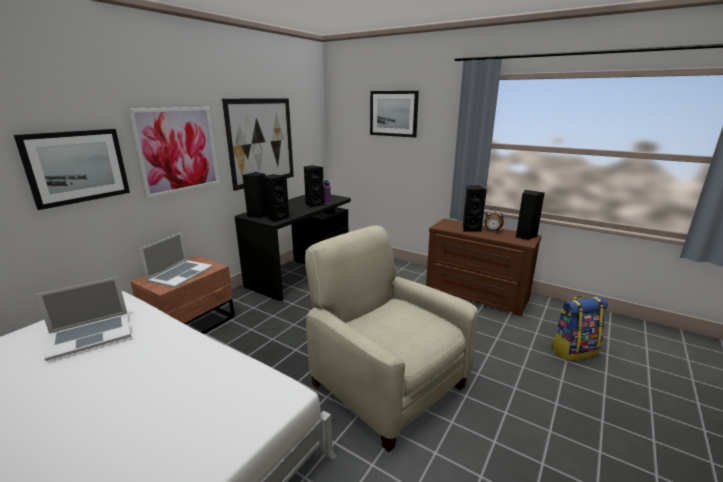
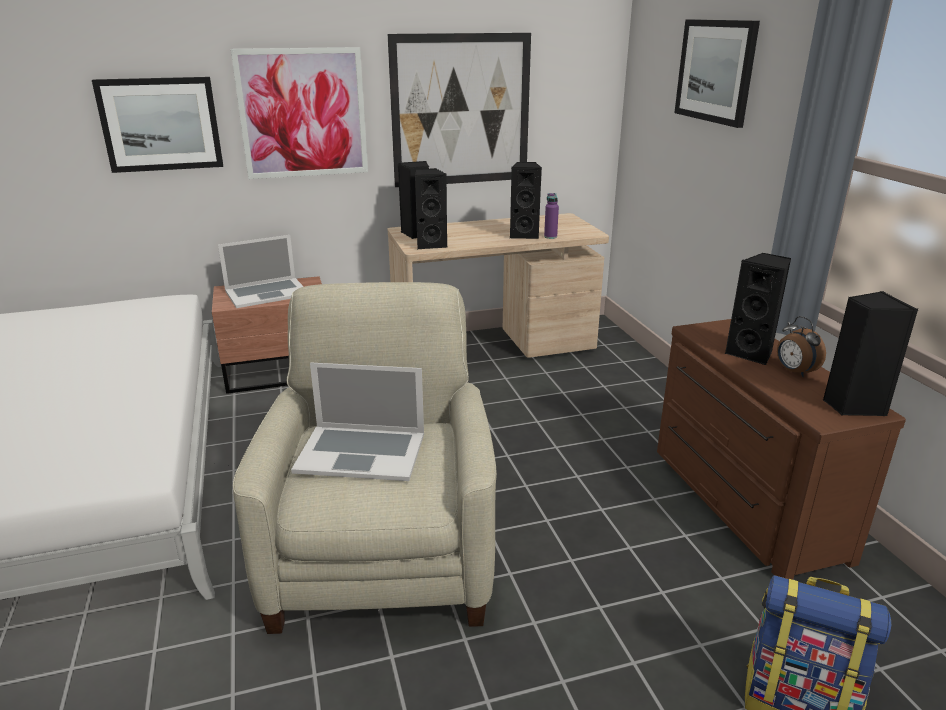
camera: 40 degrees right, 5 degrees up
laptop [36,277,131,361] -> laptop moved to [291,362,424,481]
black desk [234,195,351,301] -> beige desk [388,213,609,358]

